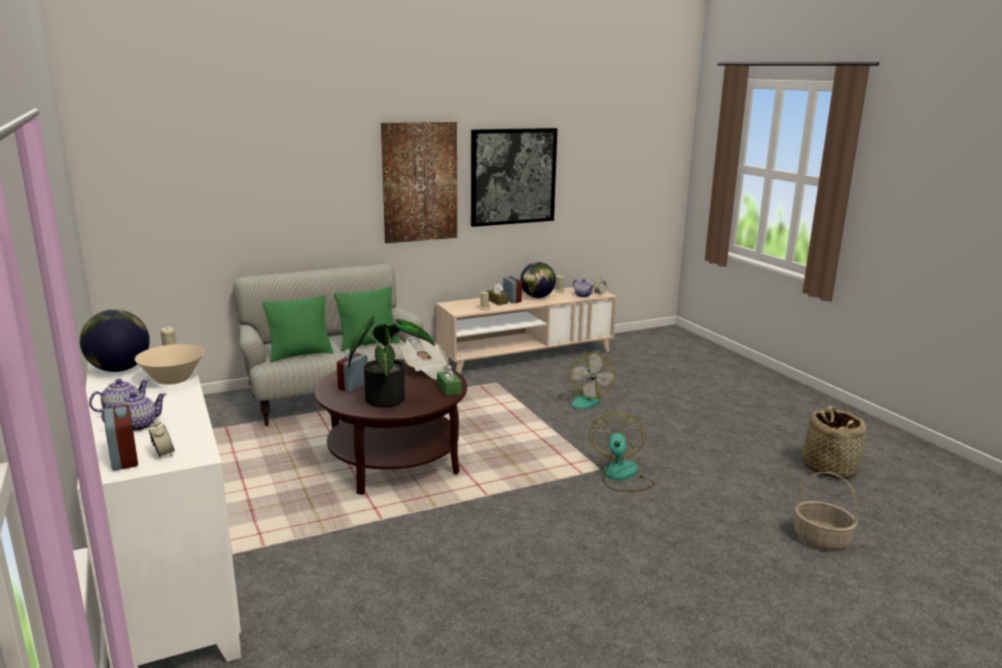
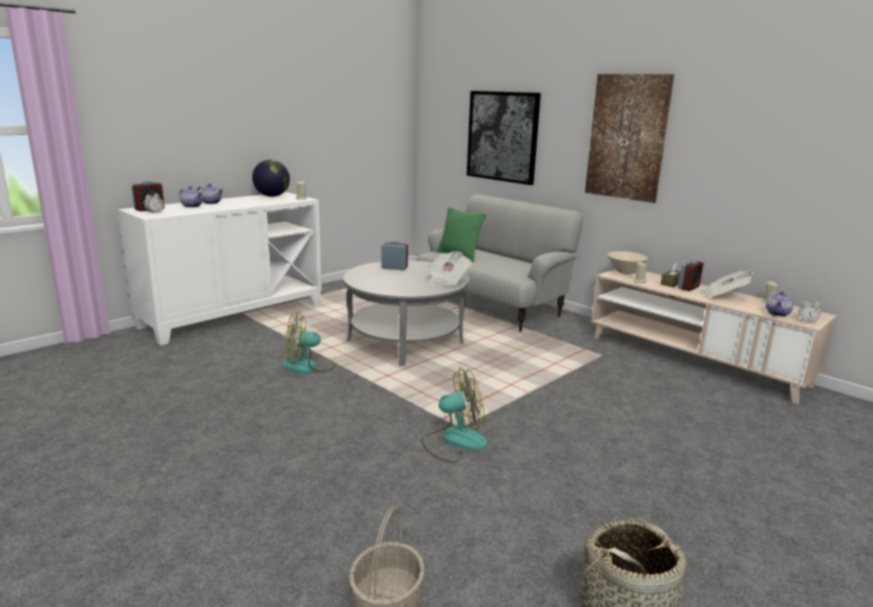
camera: 70 degrees right, 0 degrees up
beige bowl [135,344,204,385] -> beige bowl moved to [608,251,648,274]
brown coffee table [315,359,467,495] -> grey coffee table [343,260,470,366]
green pillow [334,286,400,351] -> none
potted plant [348,316,435,408] -> none
green tissue box [437,365,462,396] -> none
picture [471,128,557,227] -> picture moved to [467,91,541,185]
globe [520,262,556,298] -> newspaper [698,271,754,297]
fan [558,353,616,410] -> fan moved to [282,312,335,374]

